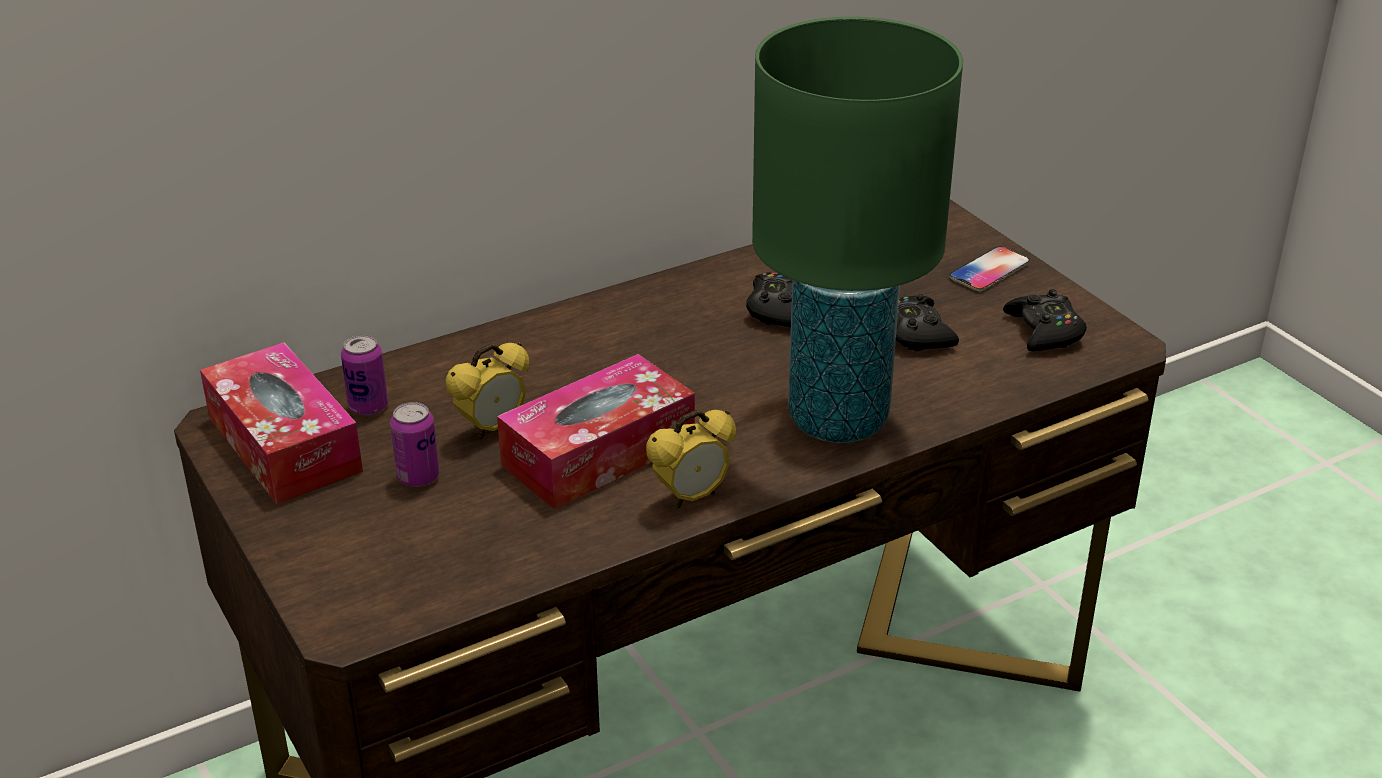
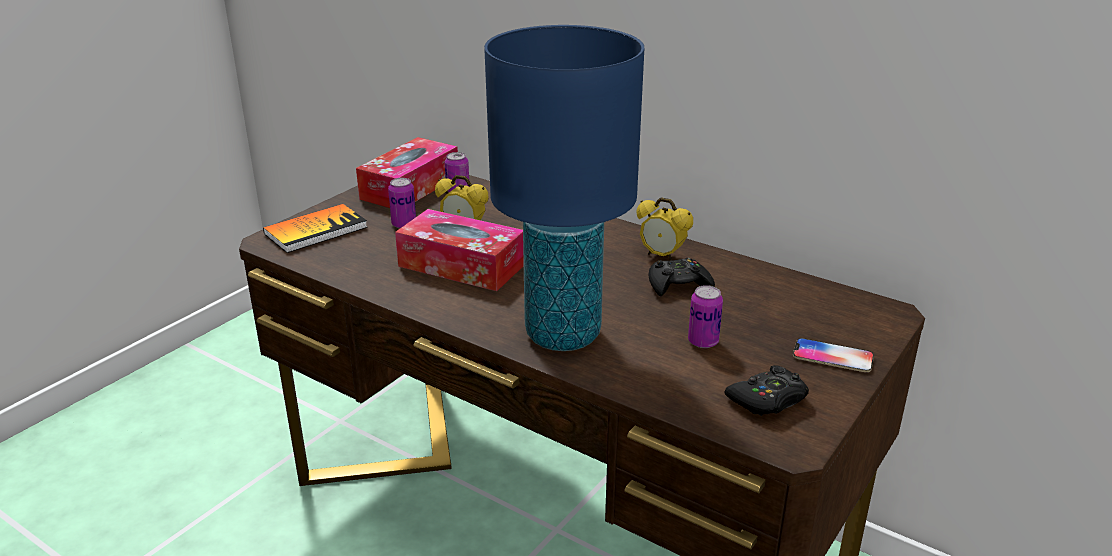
camera: 65 degrees right, 5 degrees down
alarm clock [646,410,736,509] -> alarm clock moved to [637,197,693,261]
green table lamp [752,17,963,443] -> blue table lamp [484,25,644,351]
black game controller [896,294,959,351] -> can [688,285,723,348]
none -> book [263,204,368,253]

